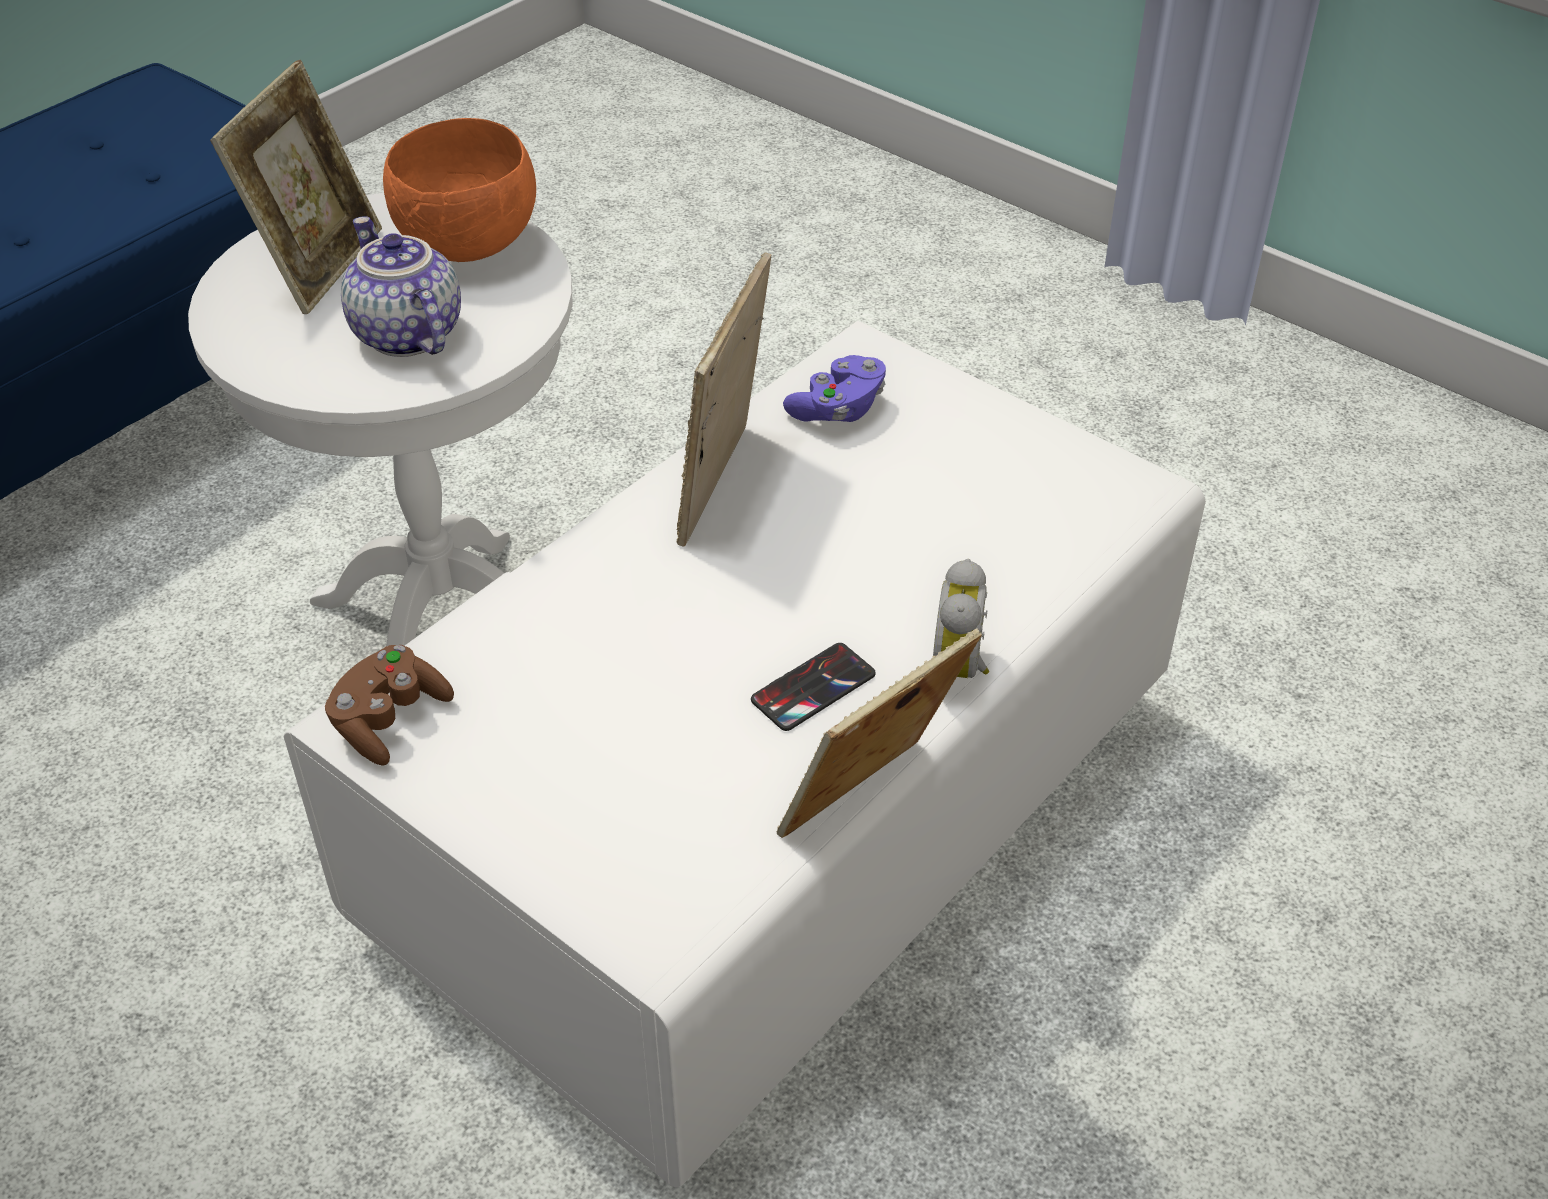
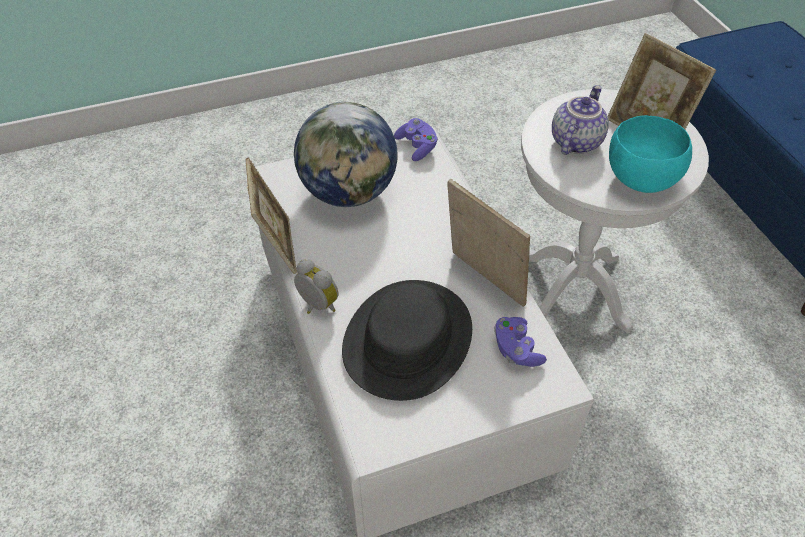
camera: 120 degrees right, 5 degrees up
brown game controller [325,645,454,765] -> purple game controller [394,118,438,161]
teapot [341,216,461,357] -> teapot turned 60 degrees counterclockwise [552,85,609,155]
orange bowl [383,118,536,262] -> turquoise bowl [609,115,692,193]
phone [751,643,876,731] -> none
none -> globe [294,102,397,207]
none -> black hat [342,280,472,401]

